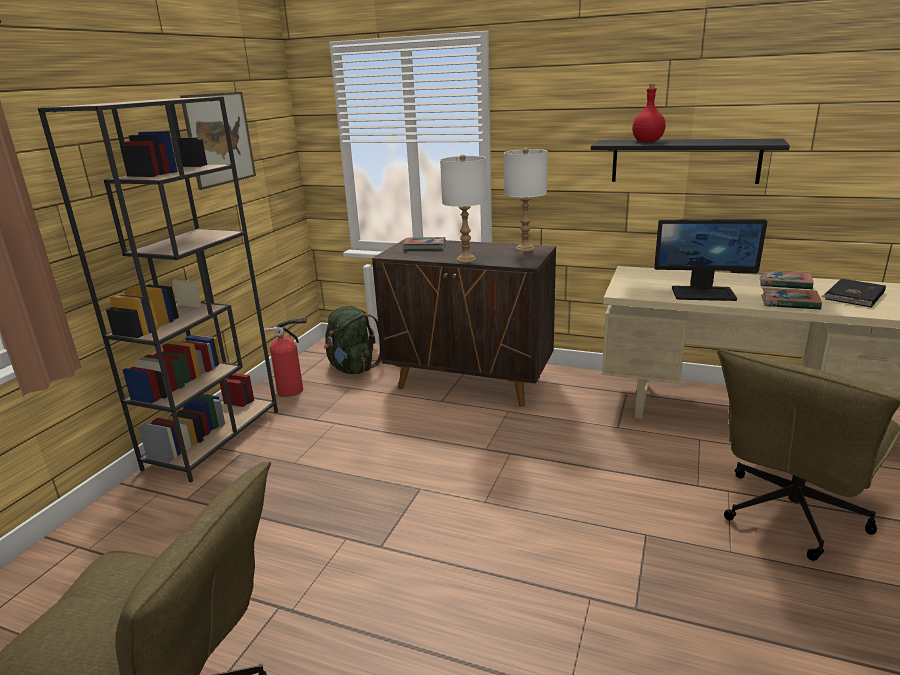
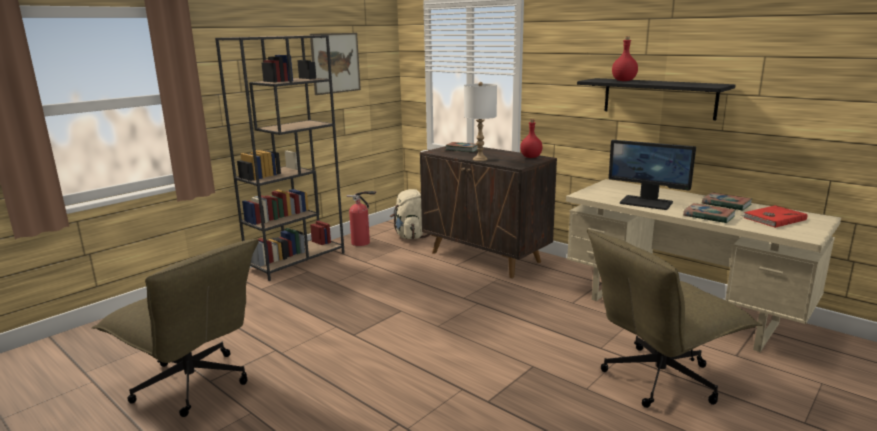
camera: 20 degrees right, 5 degrees down
green backpack [324,306,382,374] -> beige backpack [390,189,431,239]
white table lamp [504,148,548,252] -> red bottle [520,119,543,158]
black book [821,279,886,307] -> red book [741,206,807,228]

